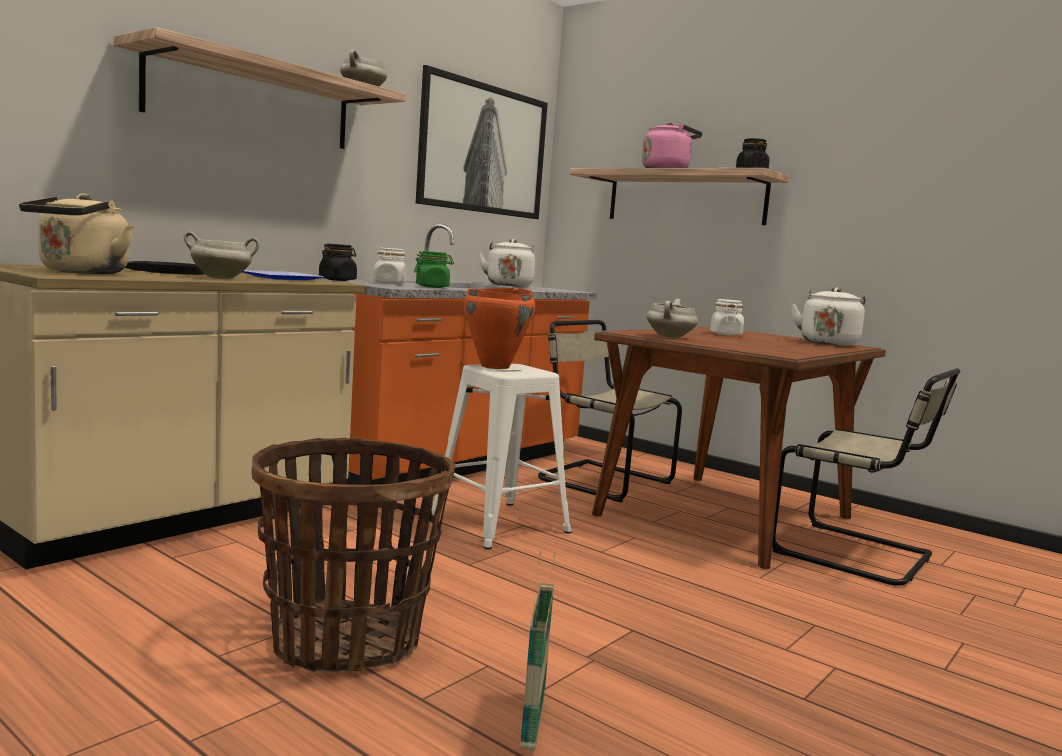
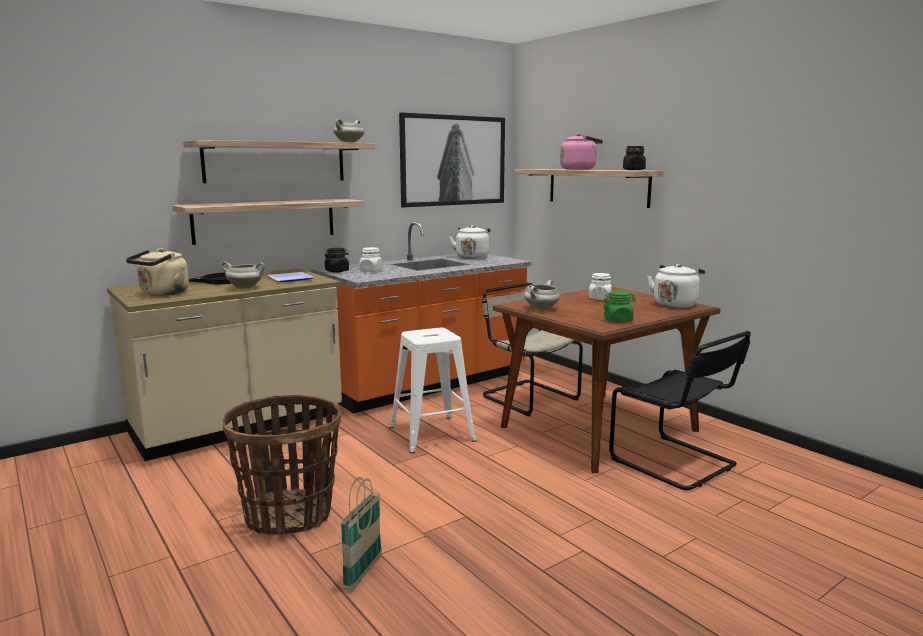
camera: 15 degrees right, 5 degrees up
green jar [414,251,454,288] -> green jar moved to [603,291,636,323]
orange cooking pot [464,288,535,369] -> none
beige chair [772,368,961,586] -> black chair [609,331,751,490]
none -> shelf [172,199,364,245]

